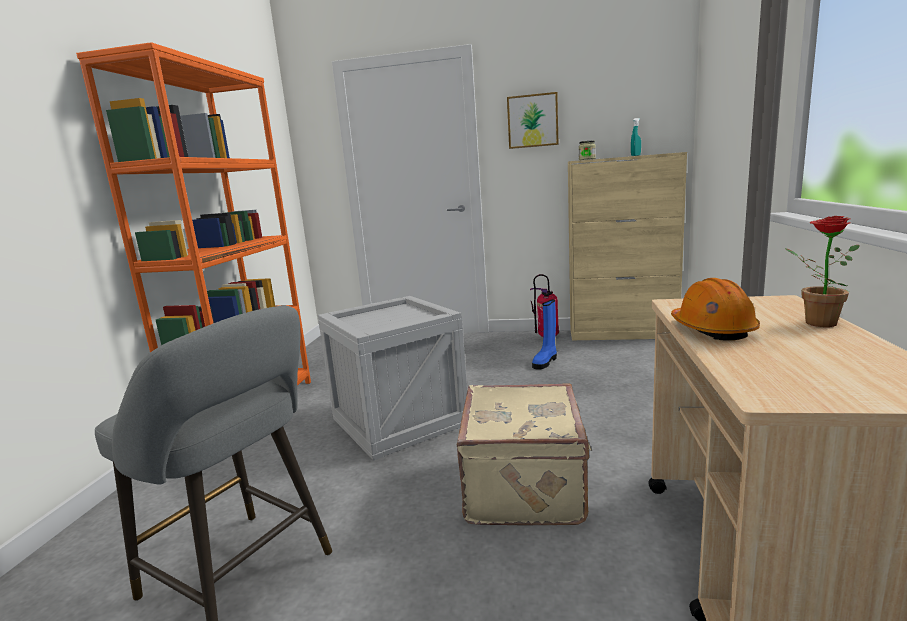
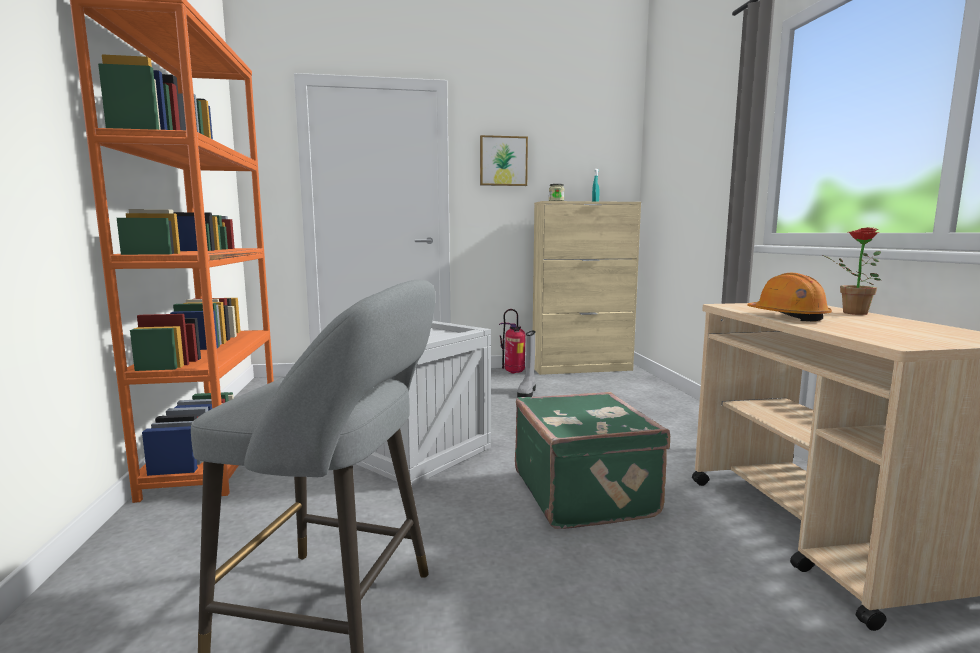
camera: 20 degrees left, 5 degrees down
beige suitcase [456,383,592,526] -> green suitcase [515,392,670,529]
blue boot [532,299,557,370] -> grey boot [517,331,536,397]

